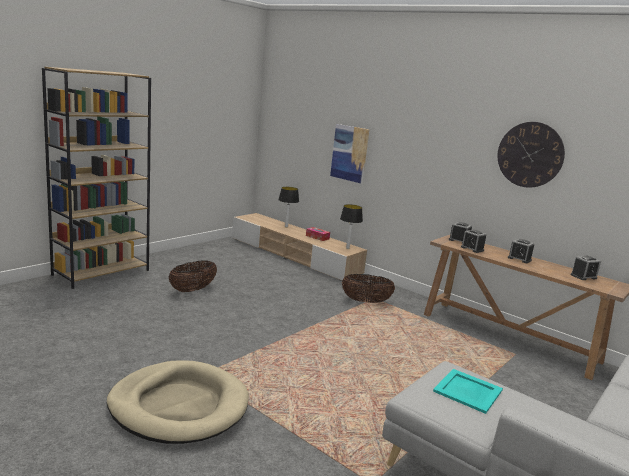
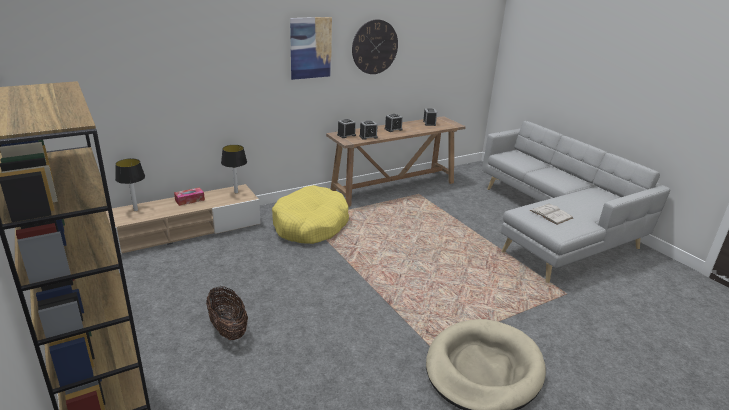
camera: 70 degrees left, 10 degrees up
picture [330,124,370,184] -> picture moved to [290,17,332,80]
basket [342,274,395,303] -> yellow dog bed [272,185,349,244]
turquoise tray [433,369,503,414] -> white book [529,204,573,225]

